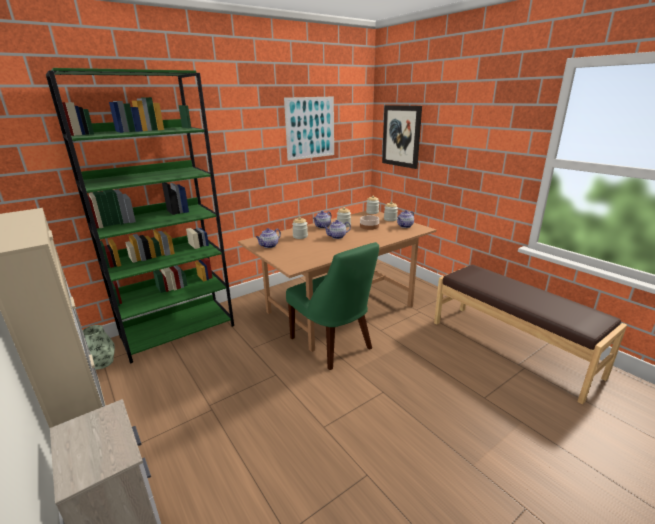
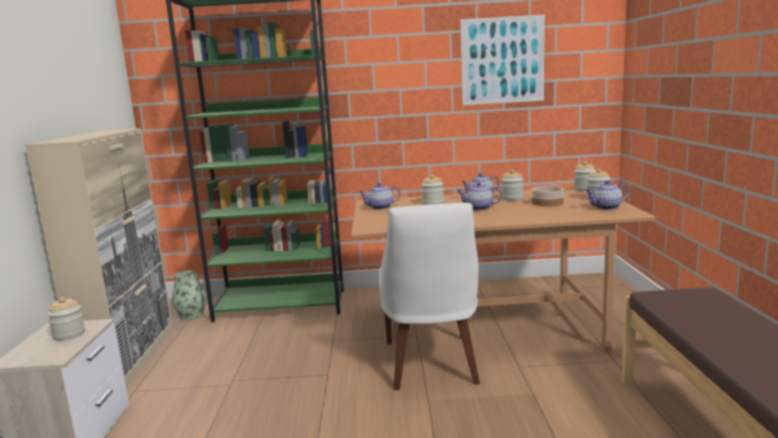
camera: 35 degrees right, 10 degrees down
green chair [286,242,379,370] -> white chair [379,203,480,390]
picture [382,105,422,169] -> none
none -> jar [47,297,85,341]

